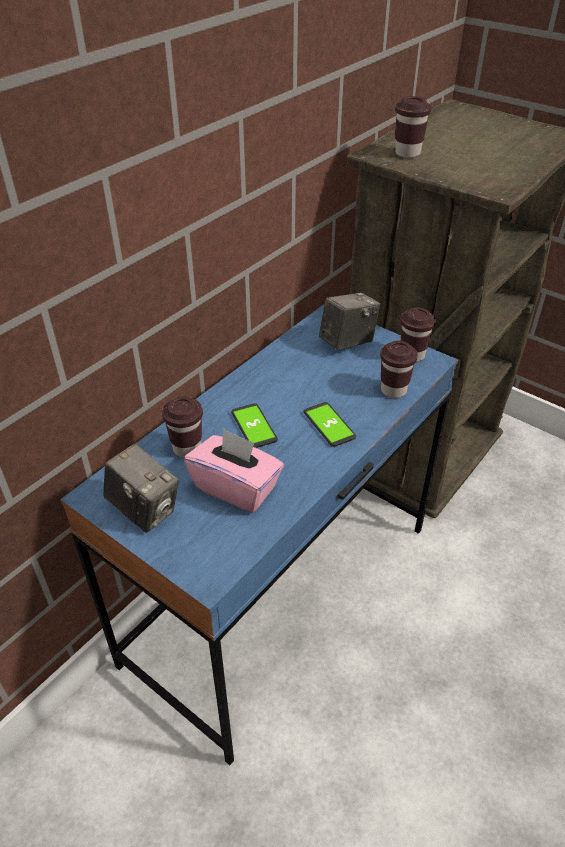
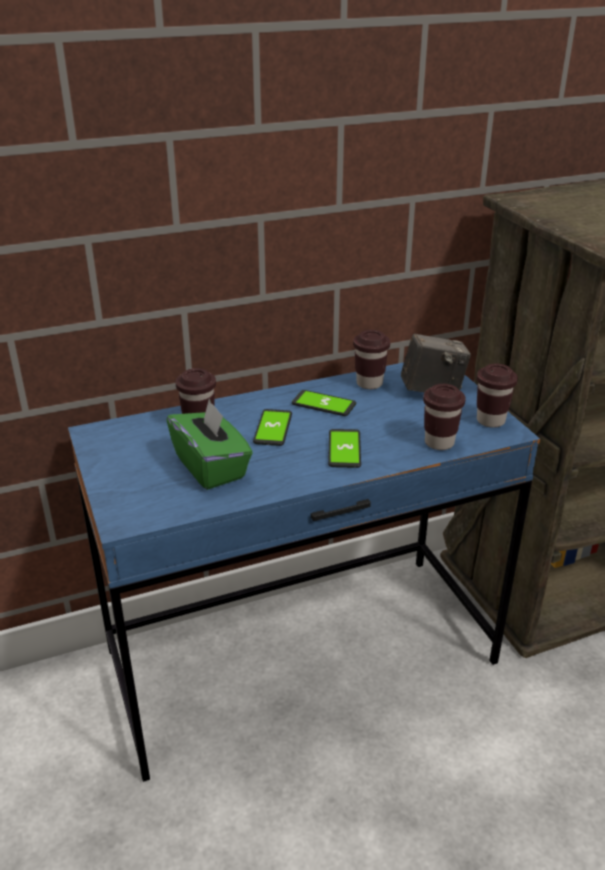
camera: 30 degrees right, 10 degrees down
camera [103,444,179,533] -> none
pink tissue box [184,428,284,513] -> green tissue box [167,399,253,490]
brown cup [395,96,431,158] -> brown cup moved to [353,330,390,389]
none -> phone [292,390,356,416]

